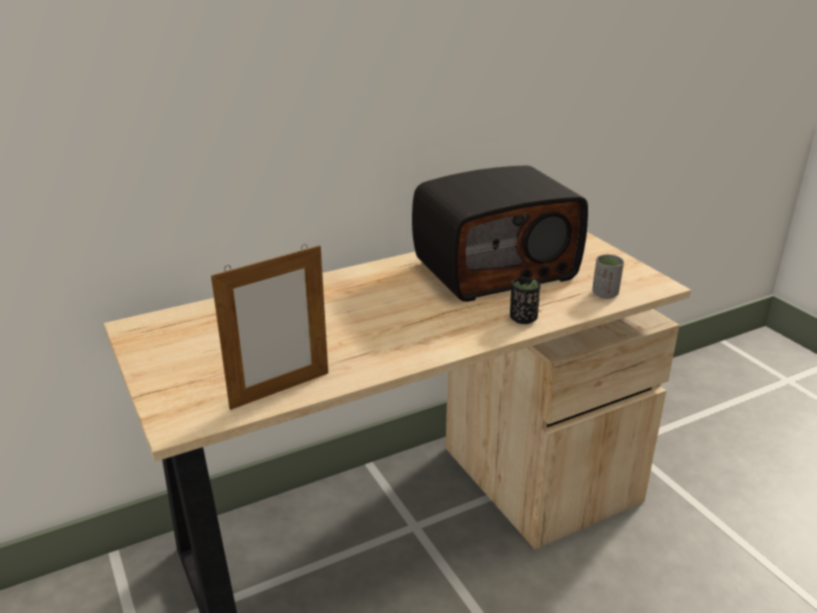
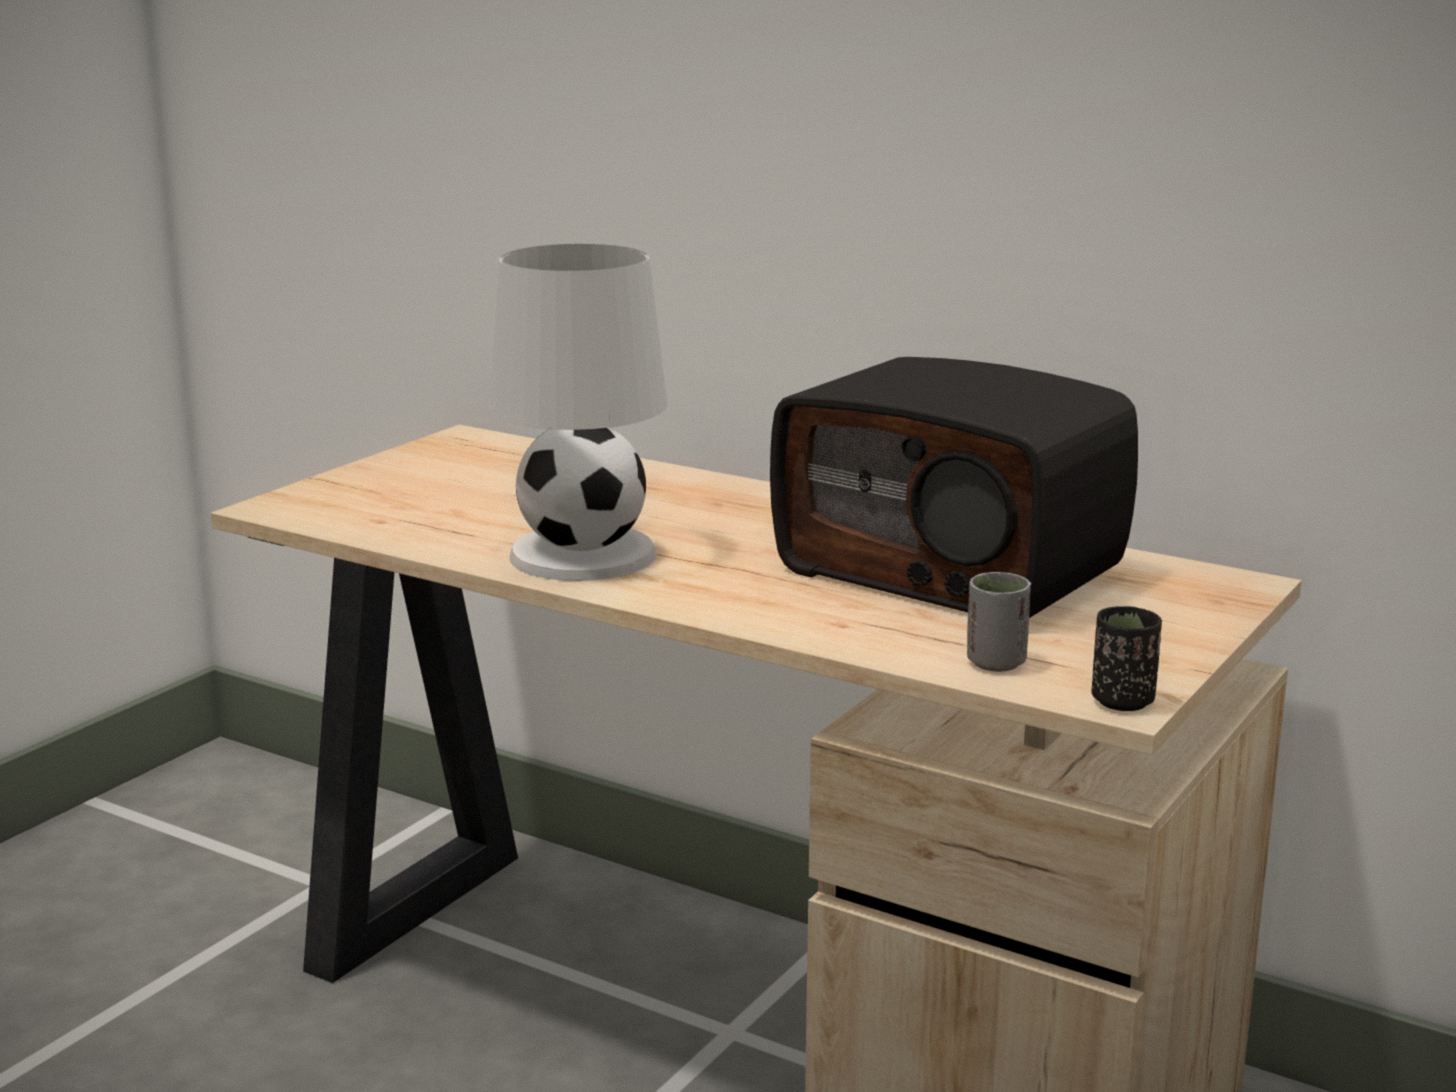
camera: 60 degrees right, 10 degrees down
picture frame [211,244,328,410] -> none
black cup [510,277,541,324] -> black cup moved to [1091,606,1162,711]
none -> white table lamp [489,244,668,581]

